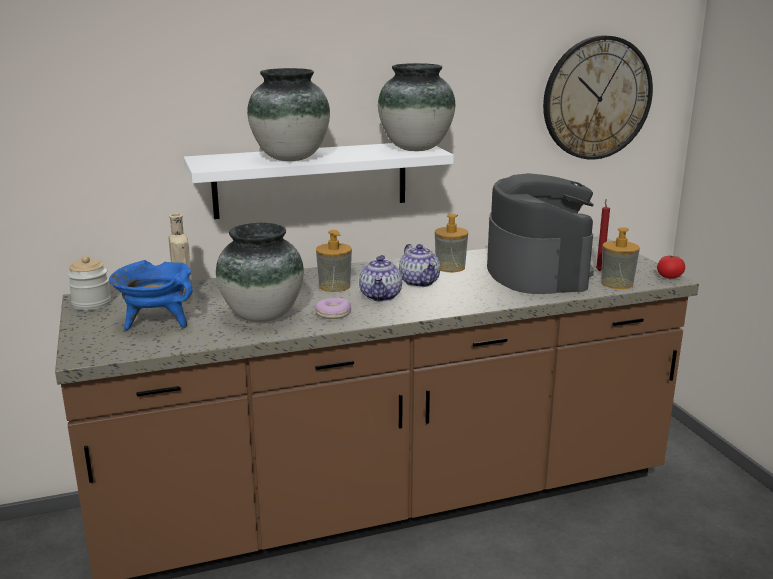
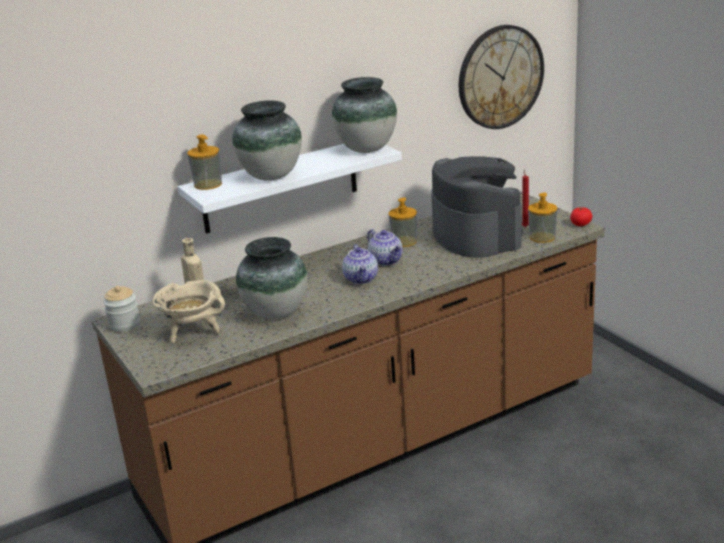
camera: 10 degrees left, 5 degrees up
blue cooking pot [109,260,193,330] -> beige cooking pot [153,280,225,343]
donut [315,298,351,319] -> none
soap dispenser [316,230,352,292] -> soap dispenser moved to [187,135,222,190]

